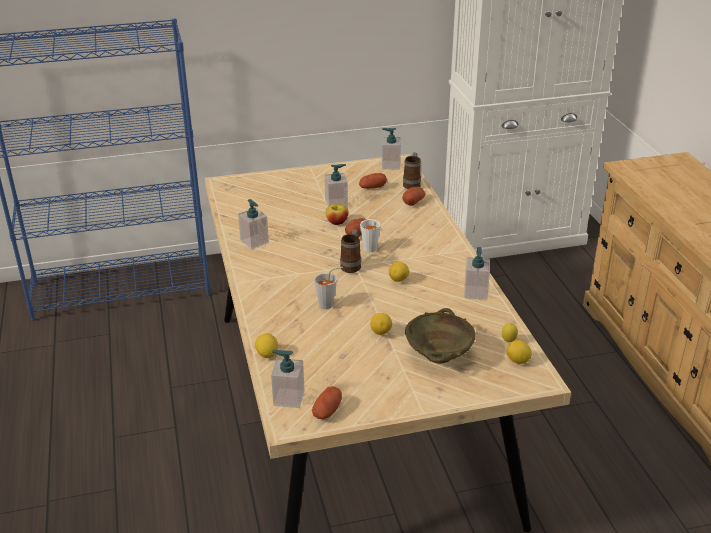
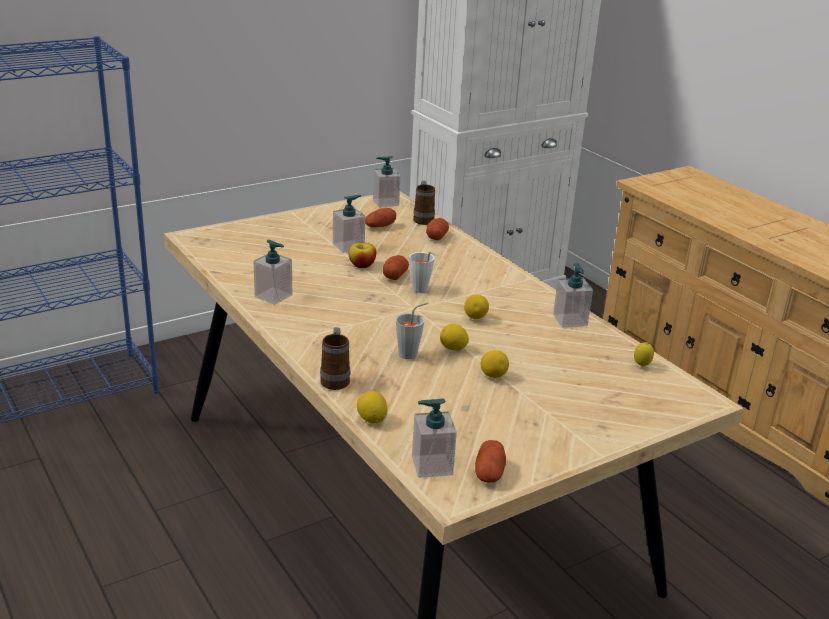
camera: 20 degrees left, 5 degrees down
mug [340,229,361,273] -> mug moved to [320,327,350,390]
beige bowl [405,308,476,364] -> none
lemon [507,340,532,364] -> lemon moved to [440,324,469,351]

